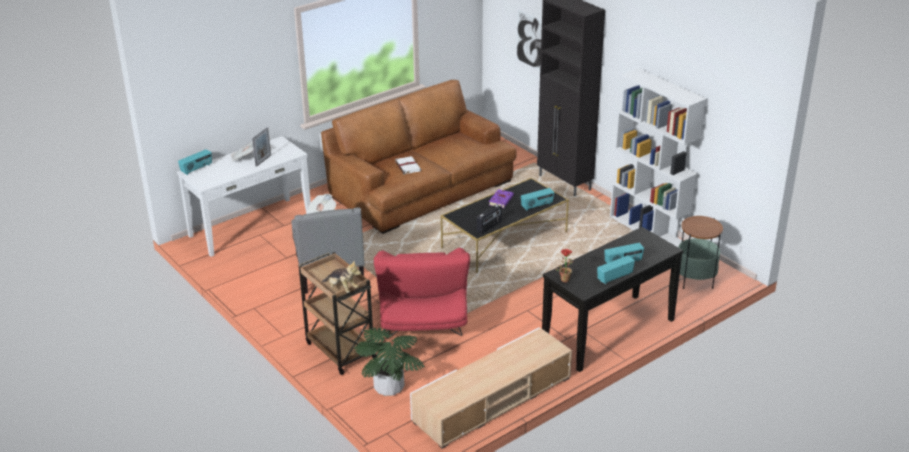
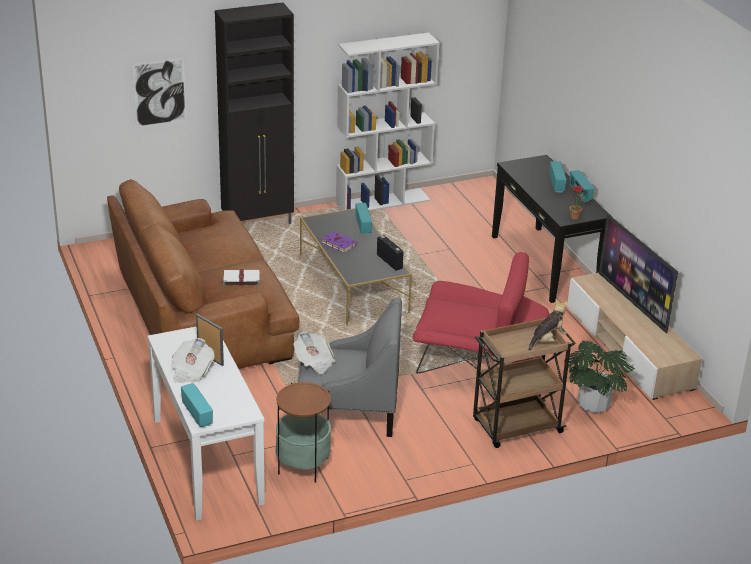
camera: 75 degrees left, 0 degrees up
side table [678,216,723,289] -> side table moved to [276,382,331,483]
none -> television [599,214,678,334]

